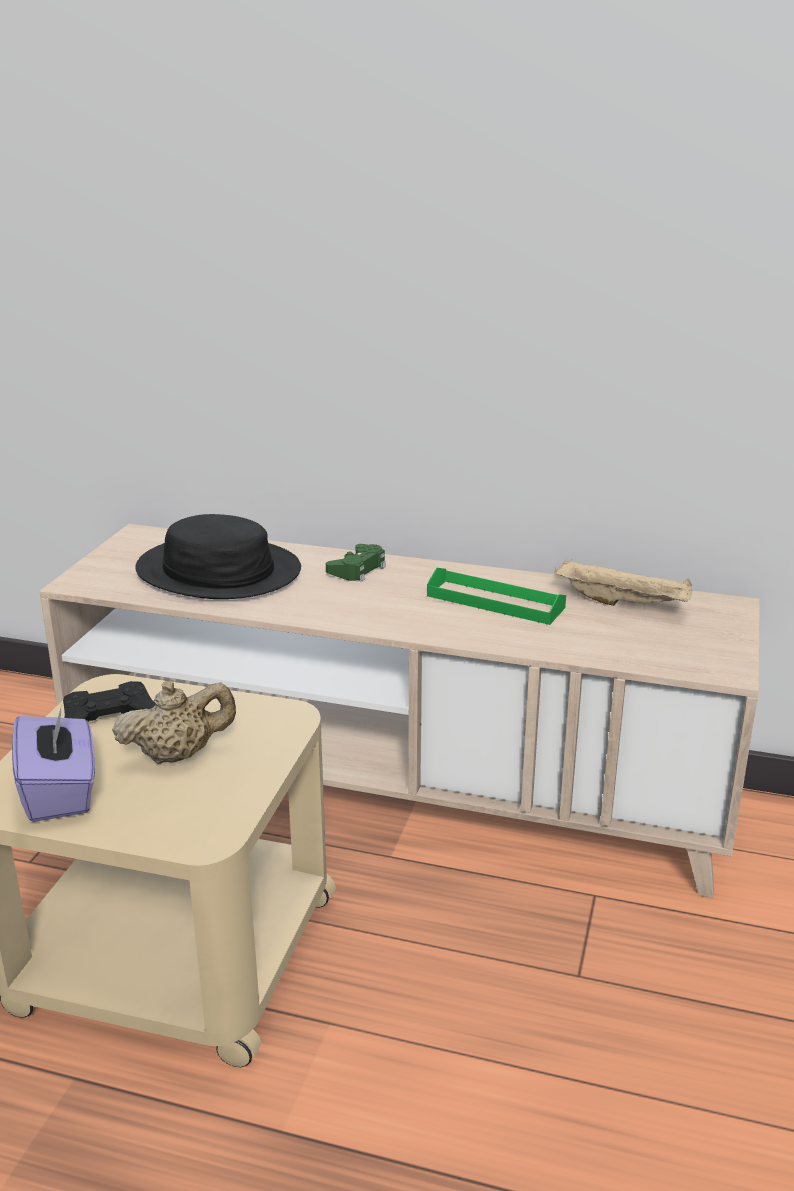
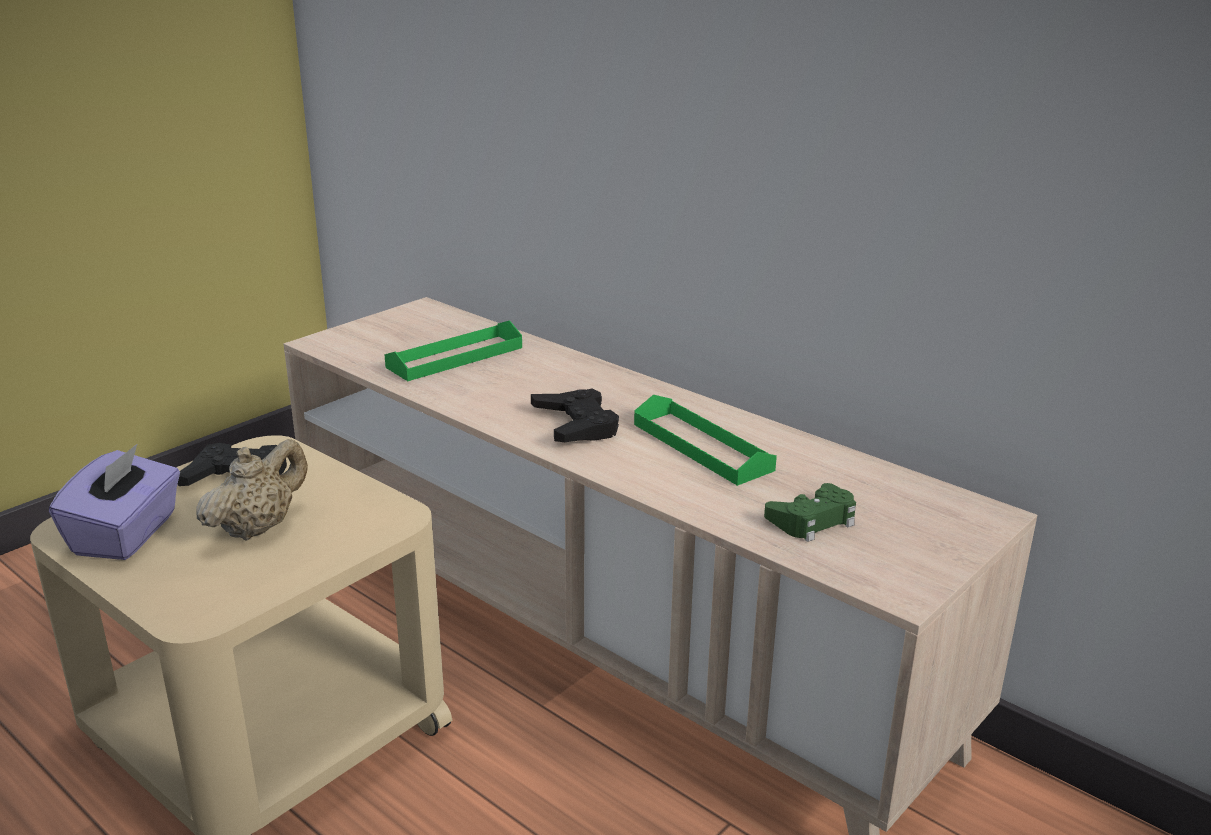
camera: 25 degrees right, 0 degrees up
beige teapot [112,680,236,764] -> beige teapot turned 60 degrees counterclockwise [196,439,308,540]
black hat [135,514,301,599] -> green tray [384,320,522,381]
green game controller [326,544,386,582] -> green game controller moved to [764,483,856,542]
beige tray [554,559,692,606] -> none
none -> black game controller [531,388,619,442]

